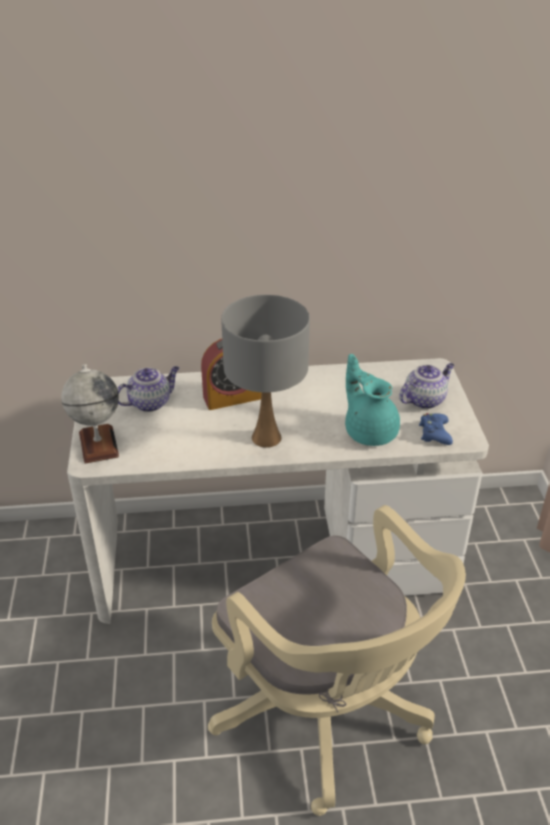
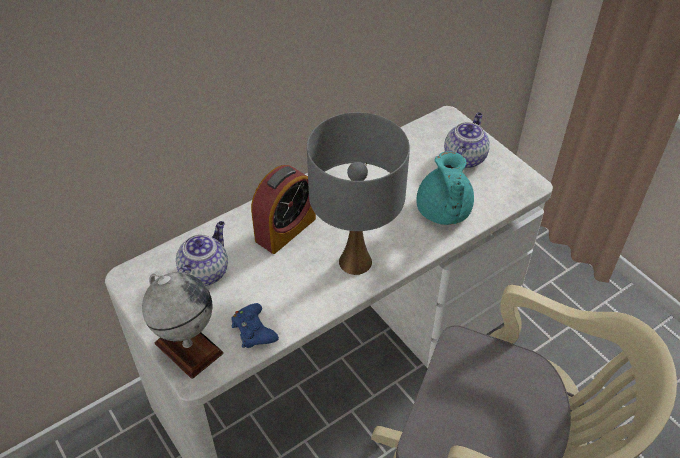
camera: 30 degrees left, 10 degrees up
turquoise teapot [345,354,400,446] -> turquoise teapot turned 120 degrees counterclockwise [416,151,474,225]
blue game controller [419,413,453,445] -> blue game controller moved to [231,303,279,348]

